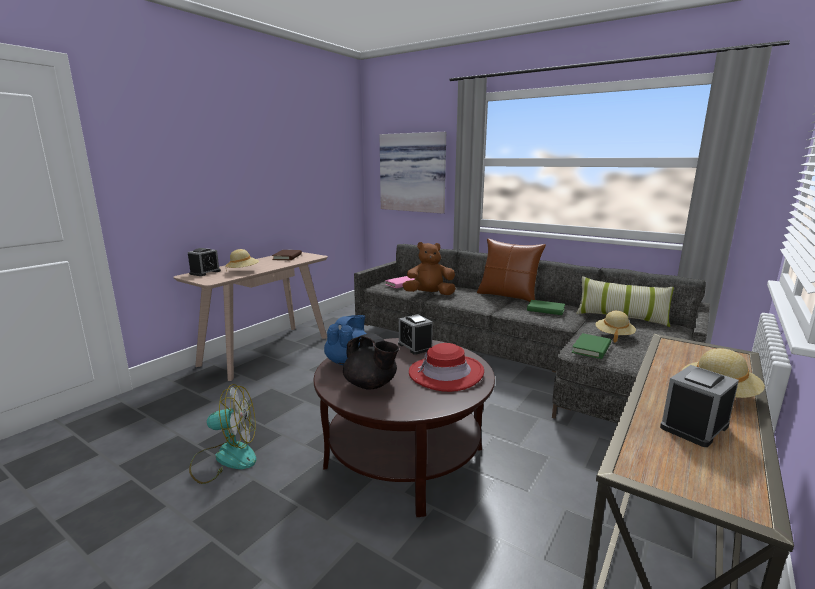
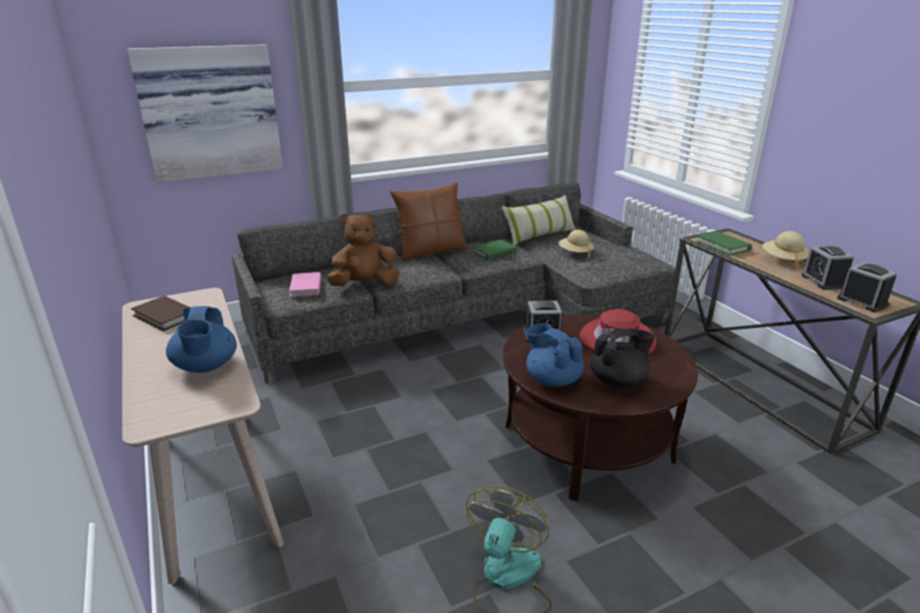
camera: 60 degrees left, 10 degrees up
alarm clock [188,248,221,276] -> alarm clock moved to [837,262,897,312]
beige hat [226,249,259,268] -> blue teapot [166,306,237,373]
brown plush toy [402,242,456,295] -> brown plush toy turned 45 degrees clockwise [327,213,400,286]
green book [572,333,611,359] -> green book moved to [696,231,752,256]

